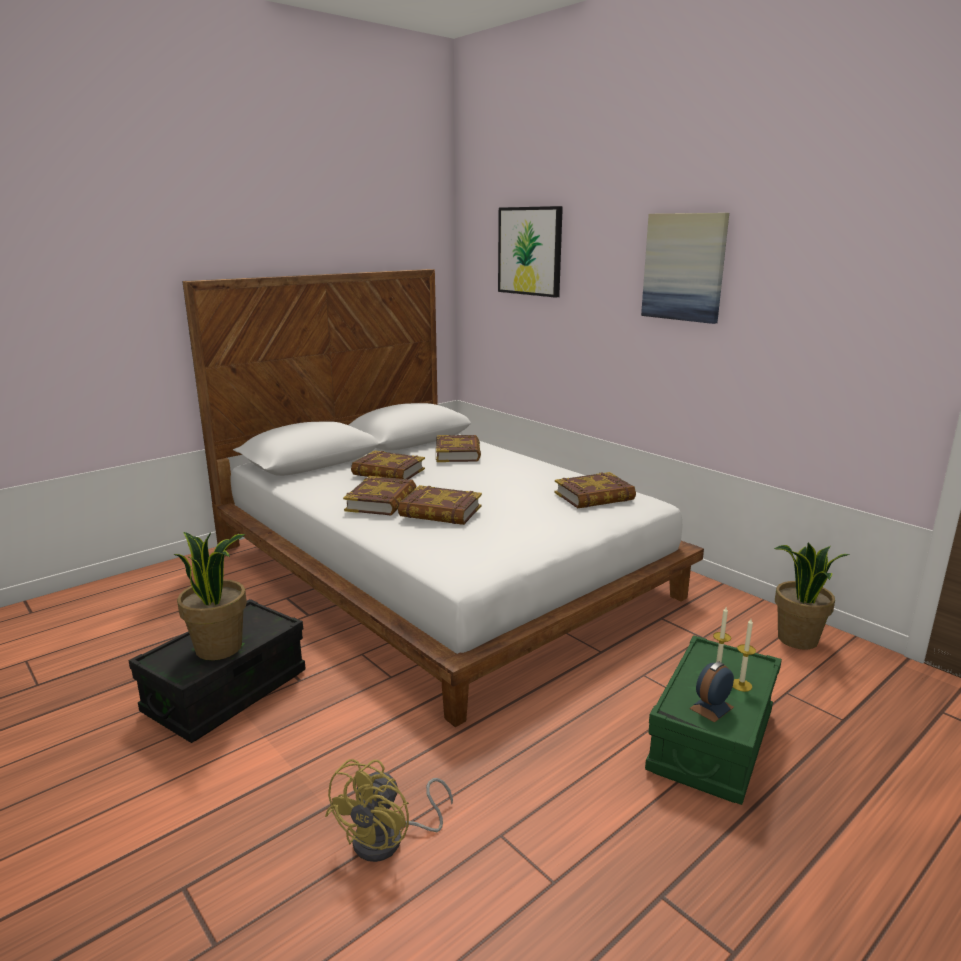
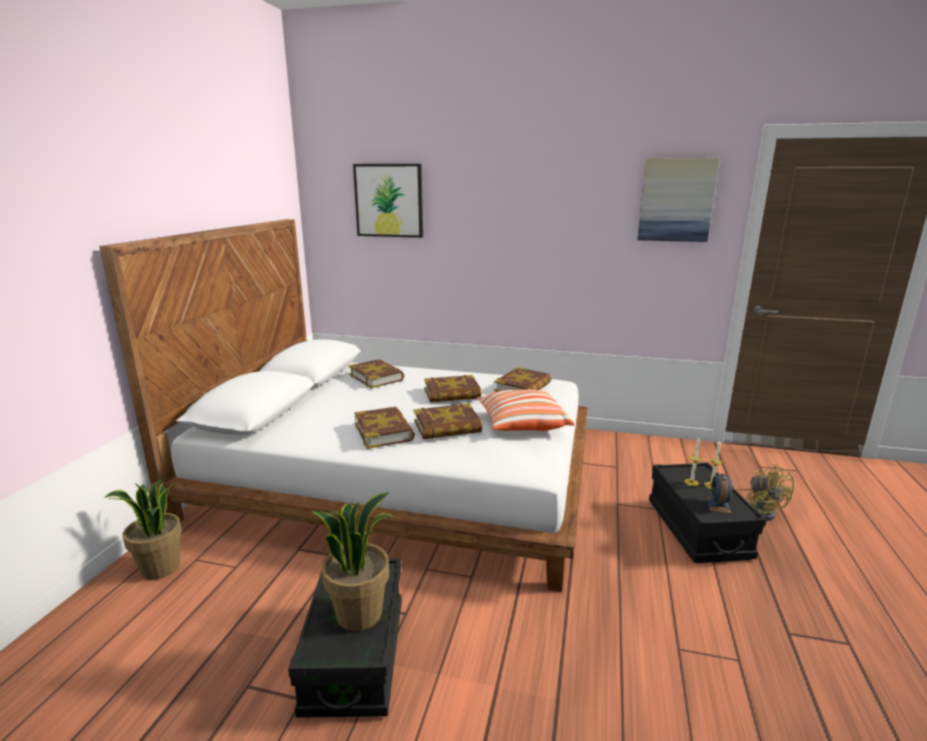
camera: 35 degrees left, 0 degrees up
yellow fan [325,759,453,862] -> yellow fan moved to [747,464,795,521]
book [351,451,425,479] -> book moved to [424,375,481,402]
picture [641,213,729,324] -> picture moved to [638,158,720,242]
green storage box [645,635,782,805] -> black storage box [649,462,767,563]
potted plant [774,542,850,650] -> potted plant moved to [105,479,182,580]
none -> pillow [477,389,575,431]

